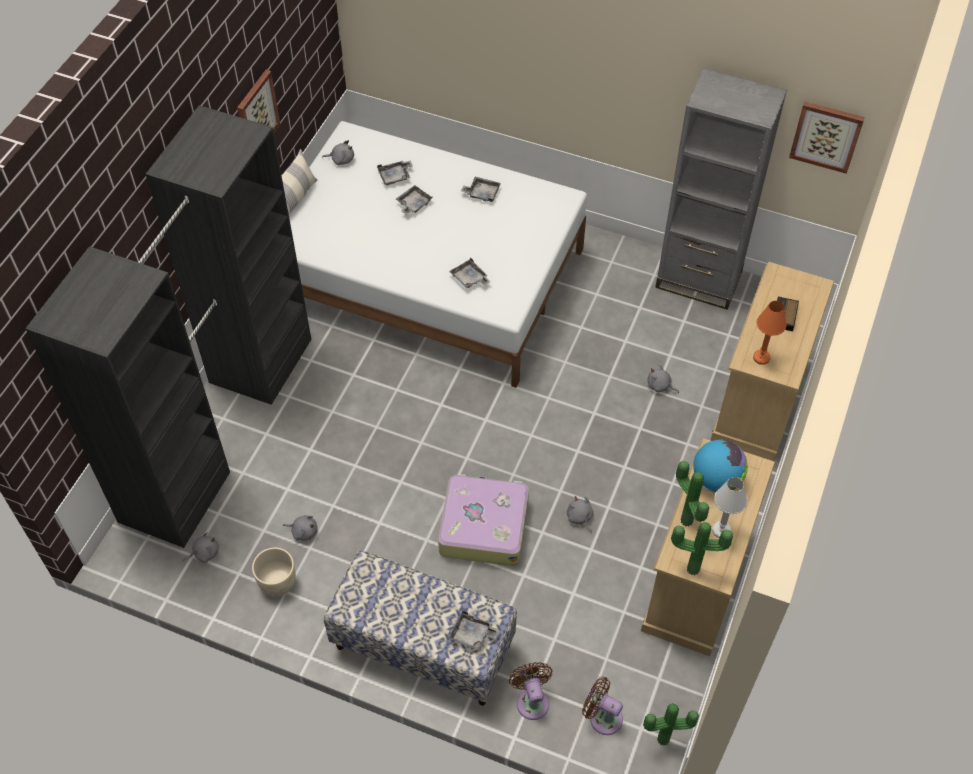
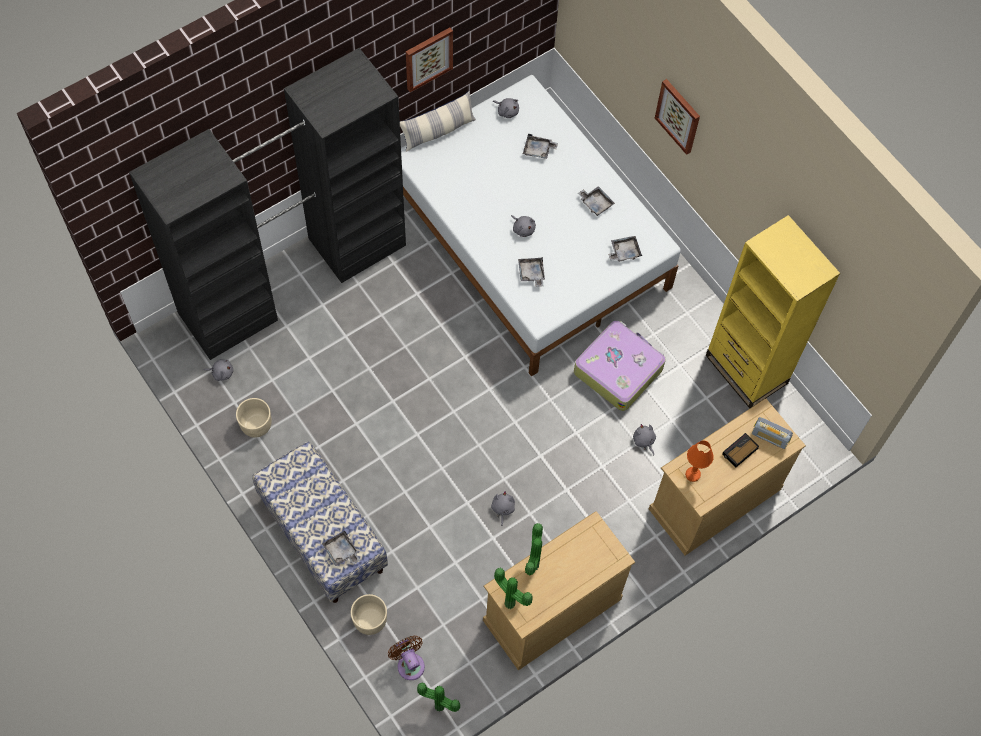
camera: 30 degrees right, 10 degrees up
grey plush toy [283,515,318,541] -> grey plush toy moved to [511,215,536,237]
grey tray [396,185,433,215] -> grey tray moved to [608,236,642,261]
suitcase [438,474,529,566] -> suitcase moved to [574,321,666,411]
brown fan [509,662,552,720] -> beige planter [351,594,387,635]
grey bookcase [655,68,787,310] -> yellow bookcase [706,215,840,408]
globe [693,439,748,493] -> none
white table lamp [712,477,747,538] -> none
picture [789,101,865,174] -> picture moved to [655,79,700,155]
none -> radio [752,417,793,449]

